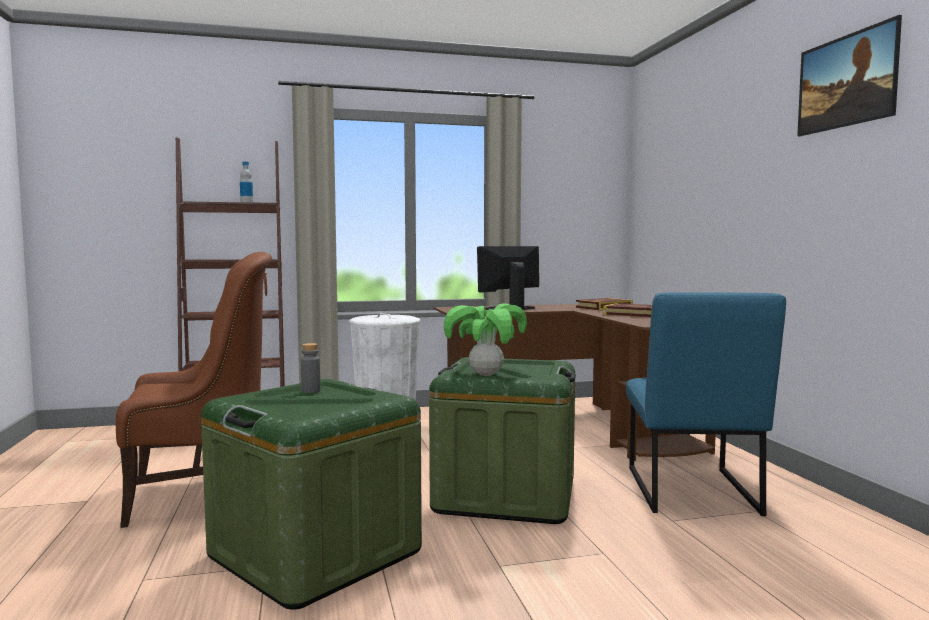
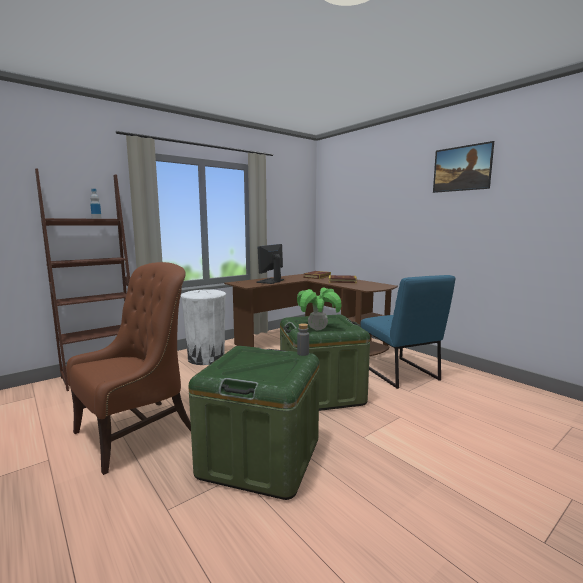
camera: 25 degrees left, 5 degrees up
grey bottle [301,343,320,393] -> grey bottle moved to [297,323,309,356]

